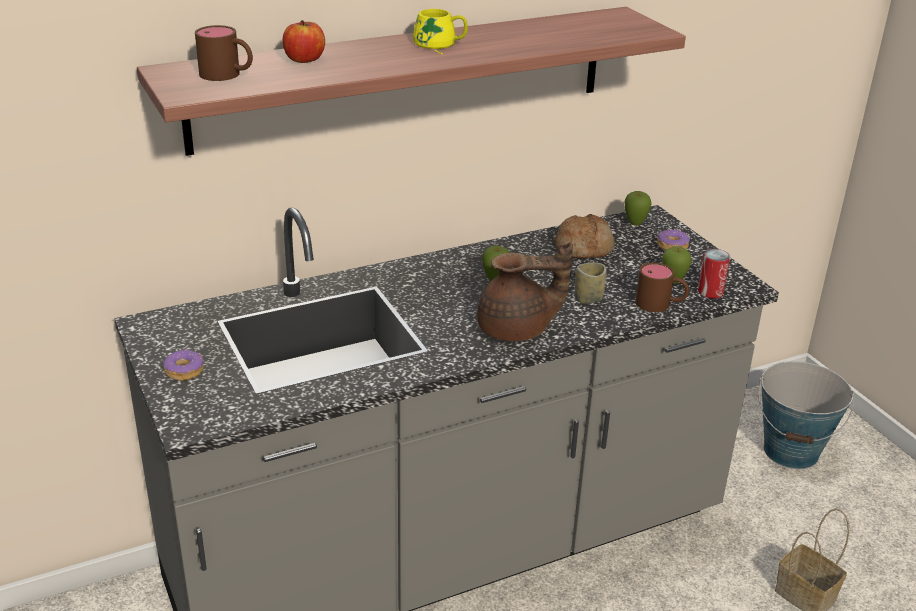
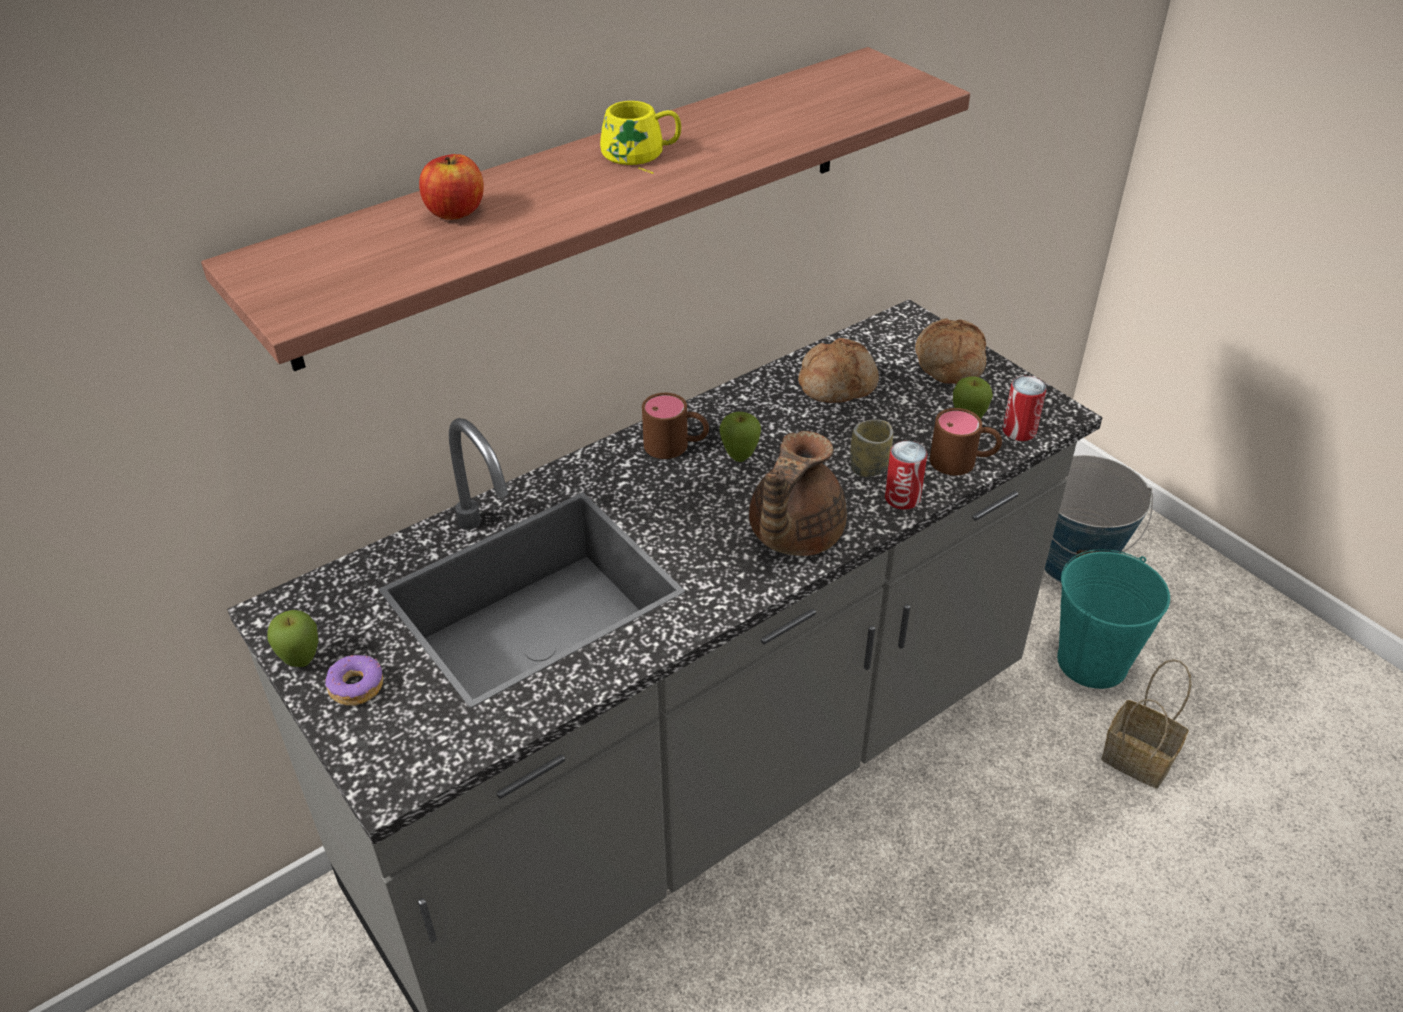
camera: 10 degrees left, 10 degrees up
brown mug [195,25,253,81] -> brown mug moved to [642,393,709,459]
brown teapot [477,242,573,341] -> brown teapot turned 135 degrees clockwise [749,431,847,556]
apple [624,191,652,226] -> apple moved to [267,610,318,667]
donut [657,229,690,251] -> bread [915,318,986,384]
none -> can [885,441,927,510]
none -> turquoise bucket [1057,549,1170,689]

